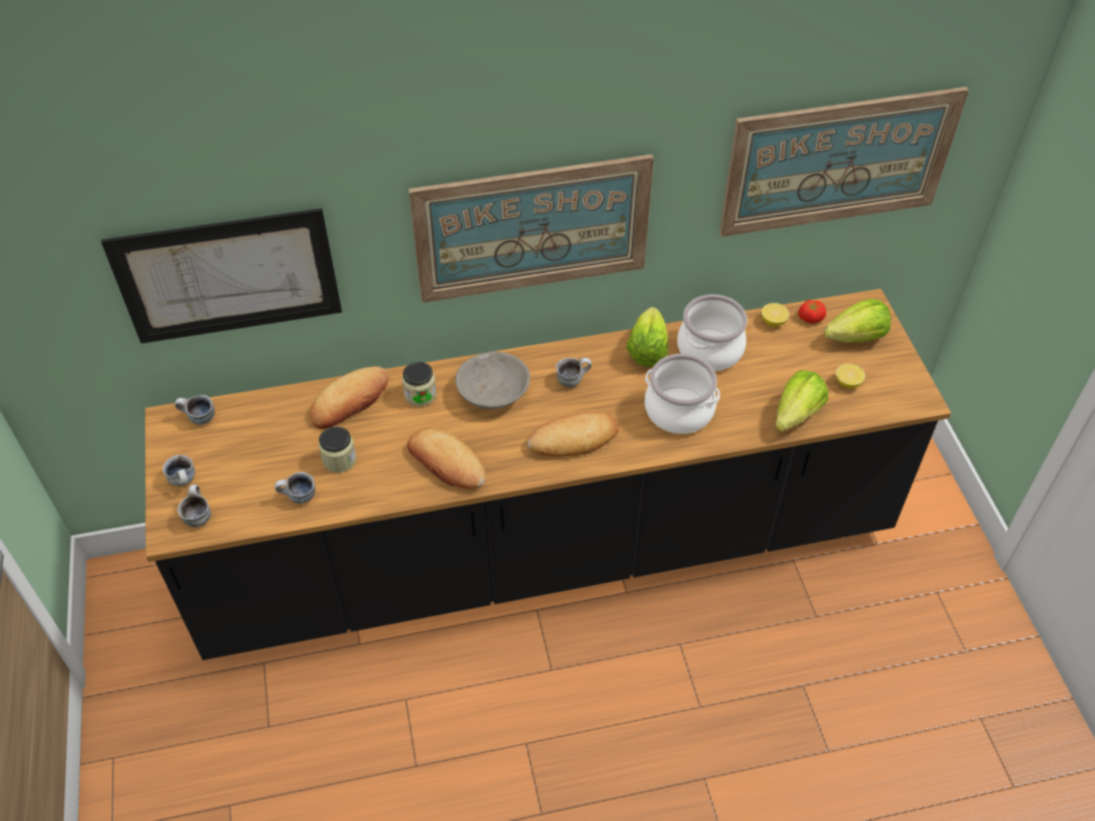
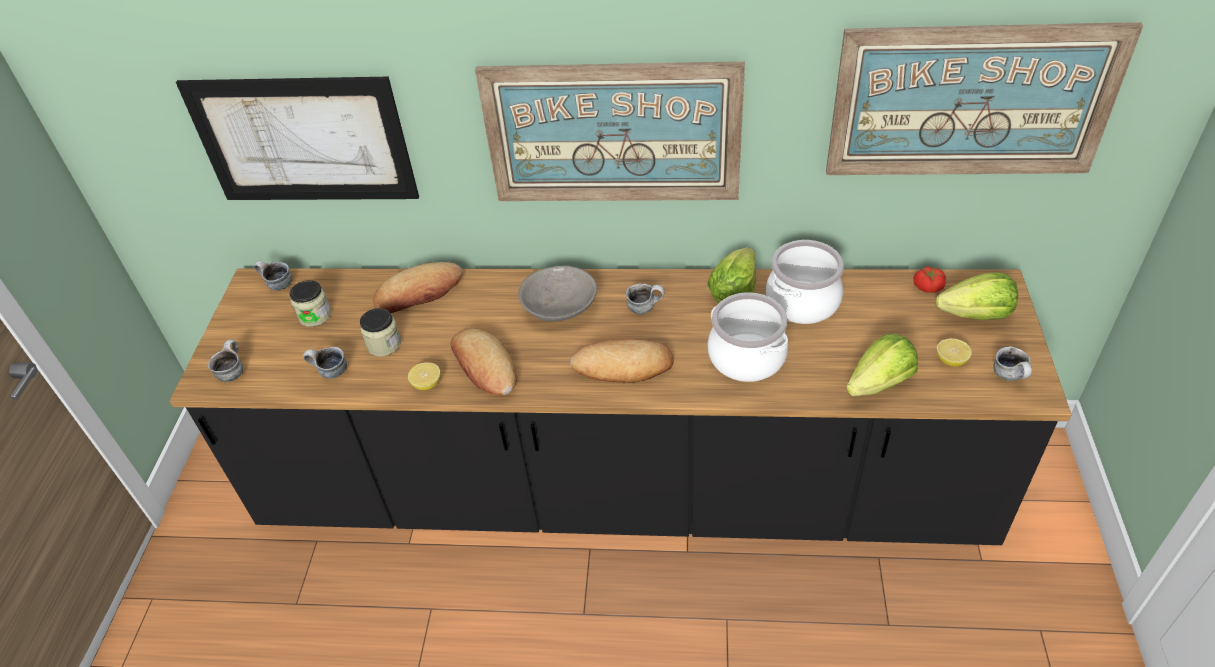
camera: 20 degrees right, 5 degrees down
mug [163,455,195,486] -> mug moved to [994,346,1032,381]
jar [402,362,437,407] -> jar moved to [289,280,332,327]
lemon [762,303,789,327] -> lemon moved to [408,362,441,390]

